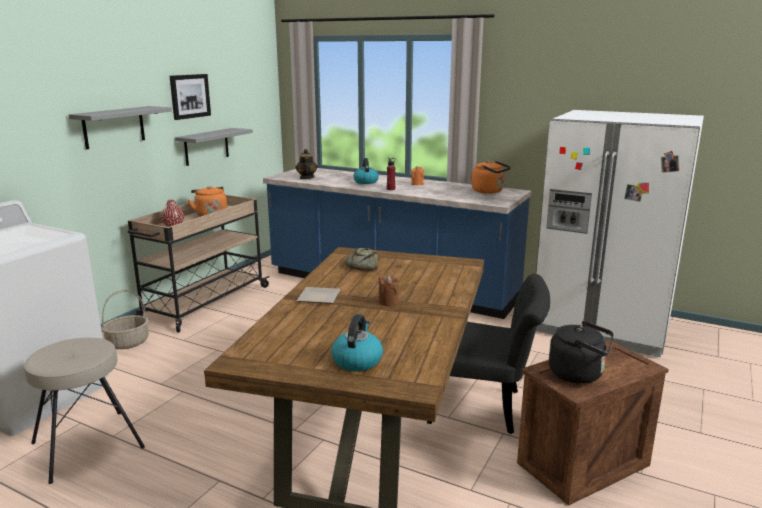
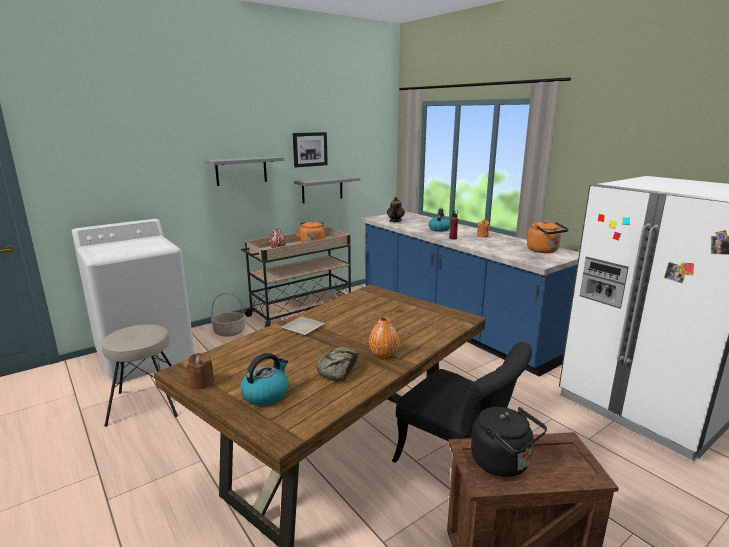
camera: 25 degrees right, 0 degrees up
bread [345,248,378,271] -> bread moved to [317,347,358,381]
brown candle [378,275,399,306] -> brown candle moved to [187,353,214,389]
none -> orange vase [369,317,400,358]

